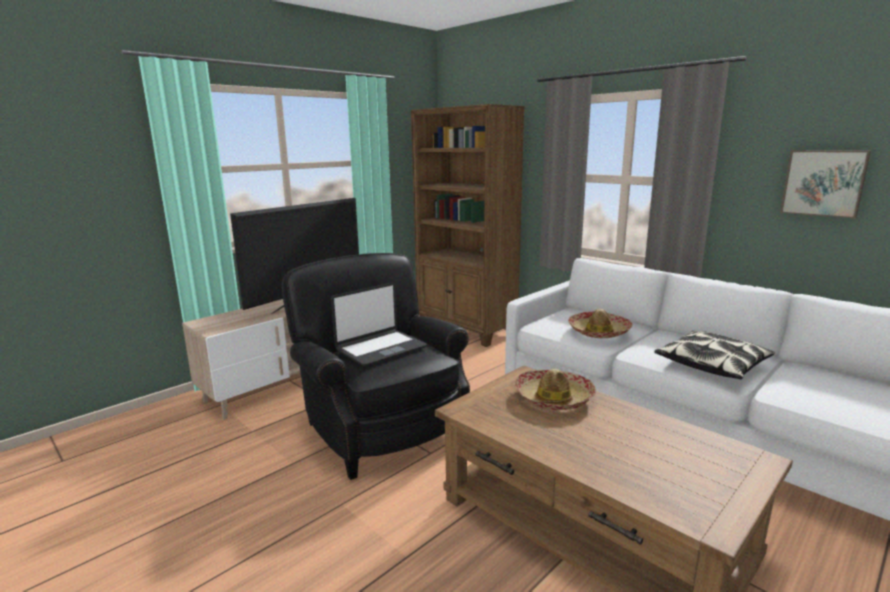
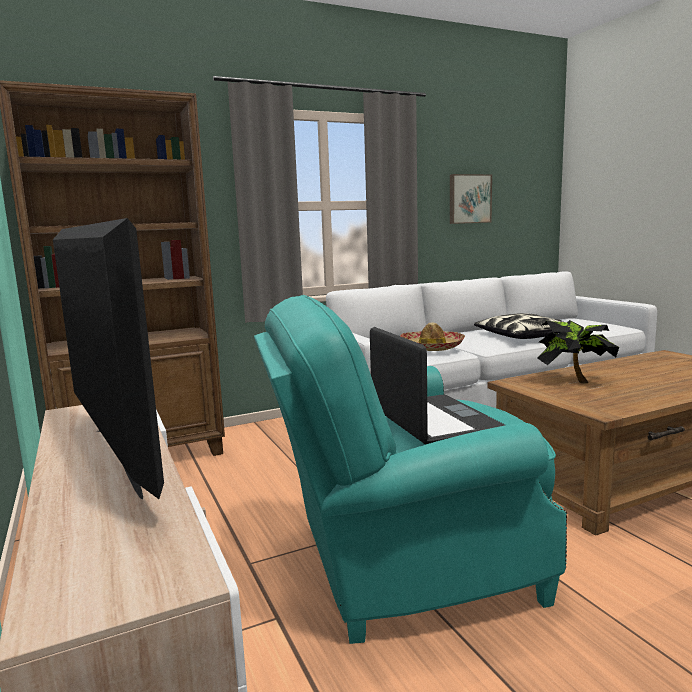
camera: 70 degrees left, 5 degrees down
black armchair [281,253,470,480] -> turquoise armchair [254,295,567,644]
hat [515,369,596,410] -> potted plant [538,320,619,384]

